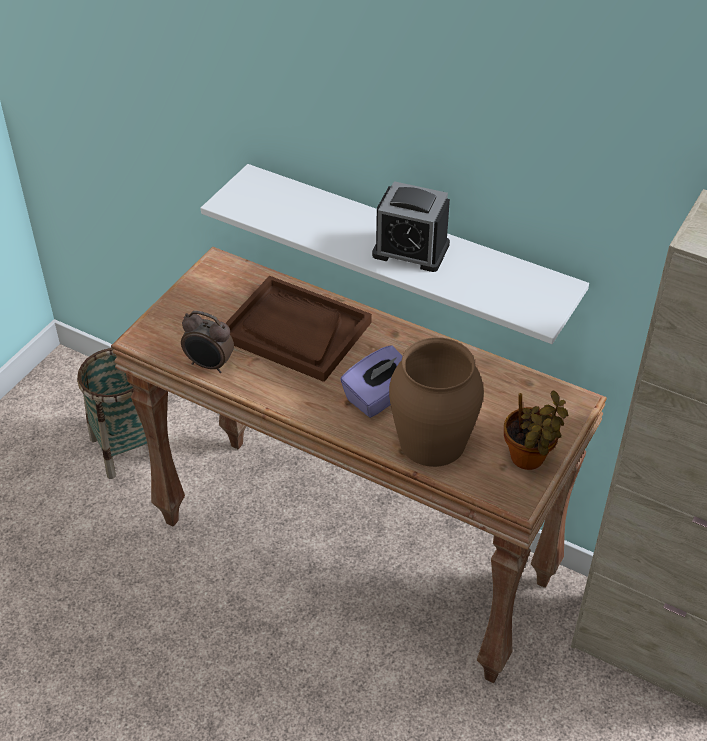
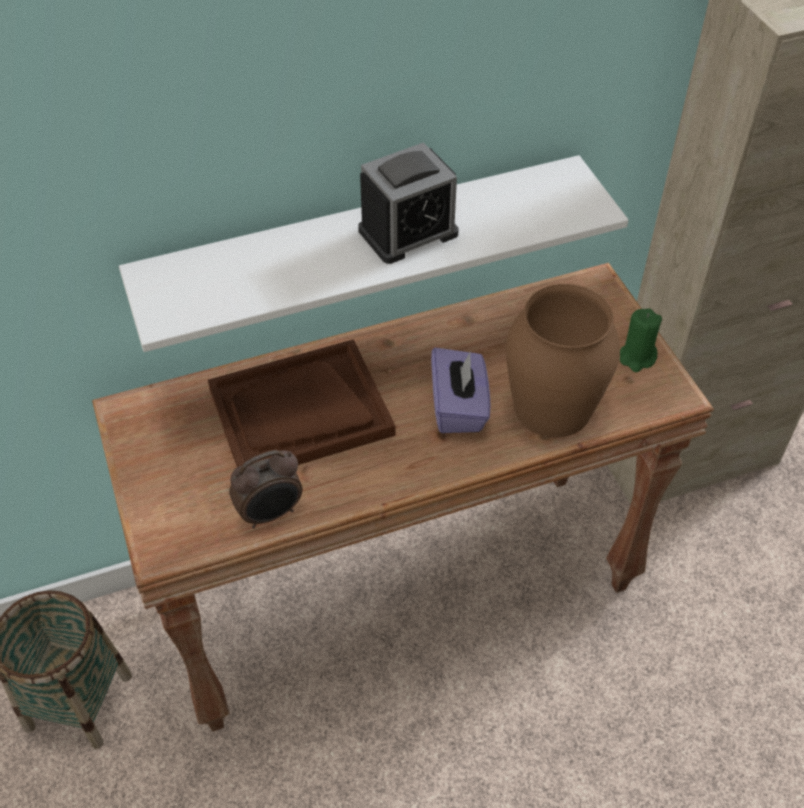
camera: 50 degrees left, 5 degrees up
potted plant [504,391,568,470] -> green candle [620,308,662,372]

